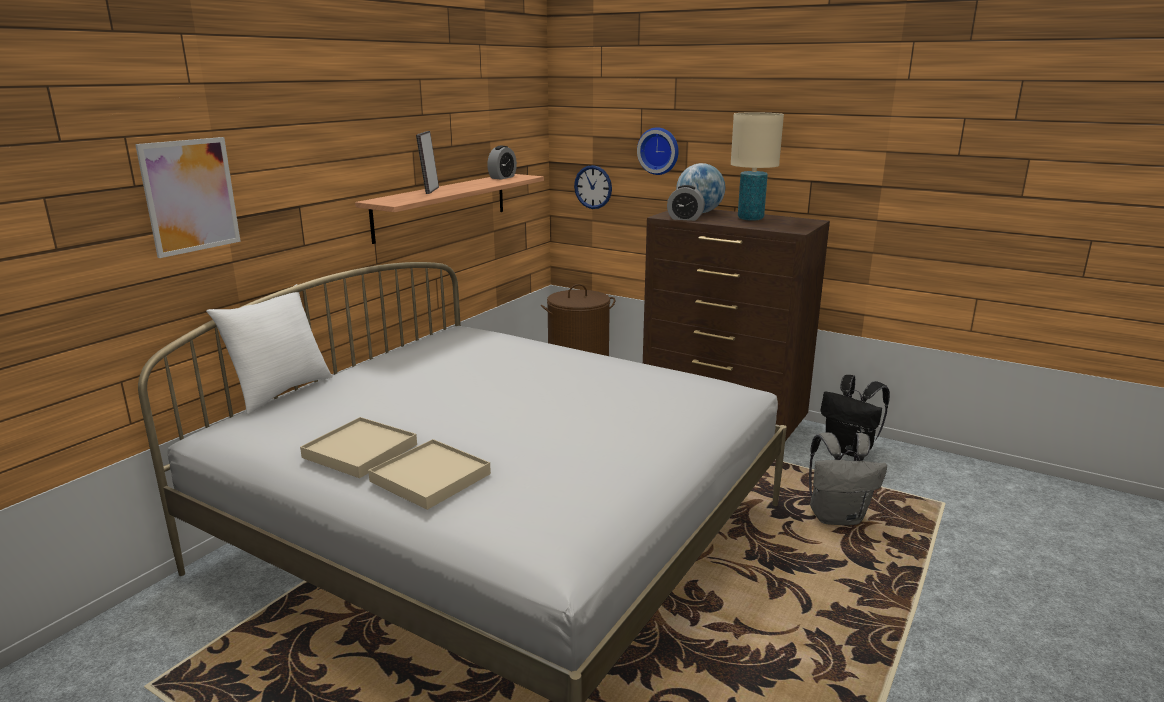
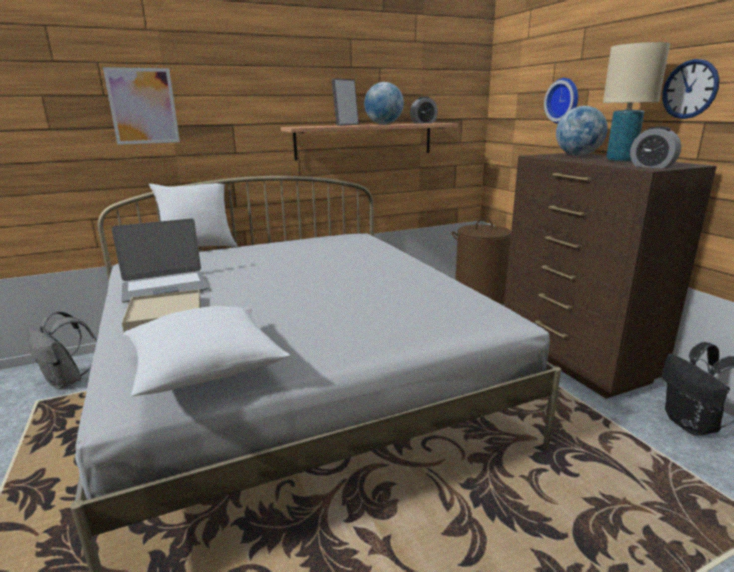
camera: 35 degrees right, 0 degrees up
beige tray [300,417,417,478] -> laptop [112,218,208,302]
wall clock [574,165,612,209] -> wall clock moved to [662,59,719,119]
alarm clock [667,185,705,221] -> alarm clock moved to [630,126,681,169]
grey backpack [809,432,887,525] -> grey backpack moved to [28,311,97,389]
none -> white pillow [123,306,290,396]
none -> globe [364,82,404,124]

